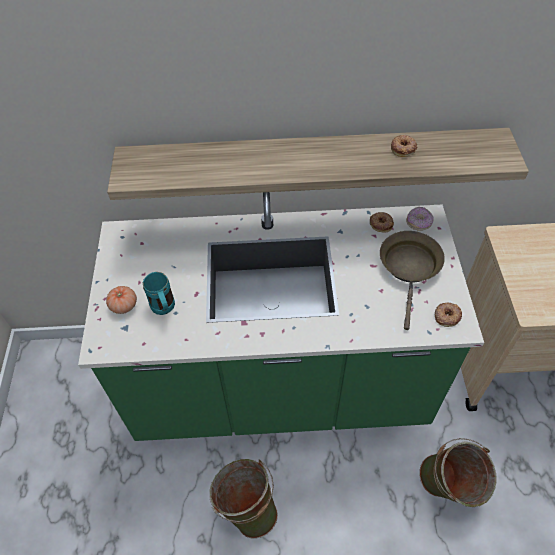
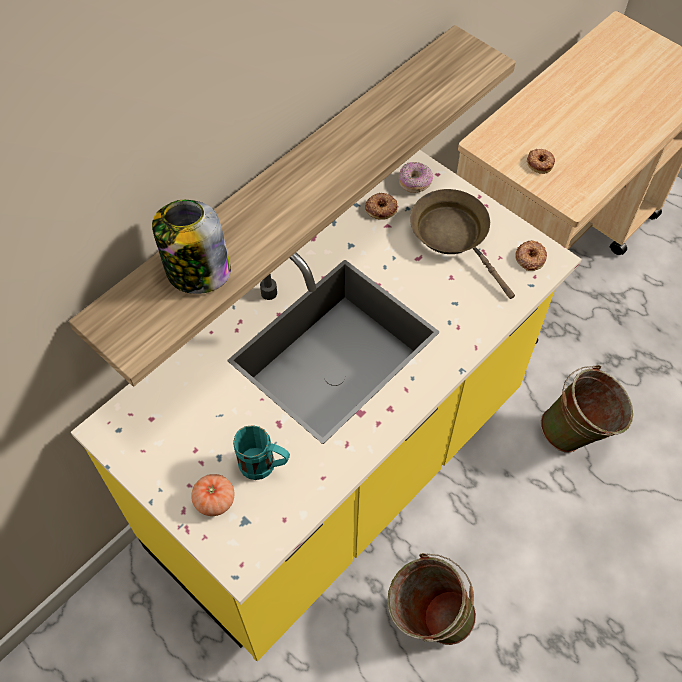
camera: 45 degrees left, 5 degrees up
green counter [78,192,484,441] -> yellow counter [71,150,582,661]
donut [391,135,417,157] -> donut moved to [527,149,555,174]
none -> jar [152,200,231,294]

